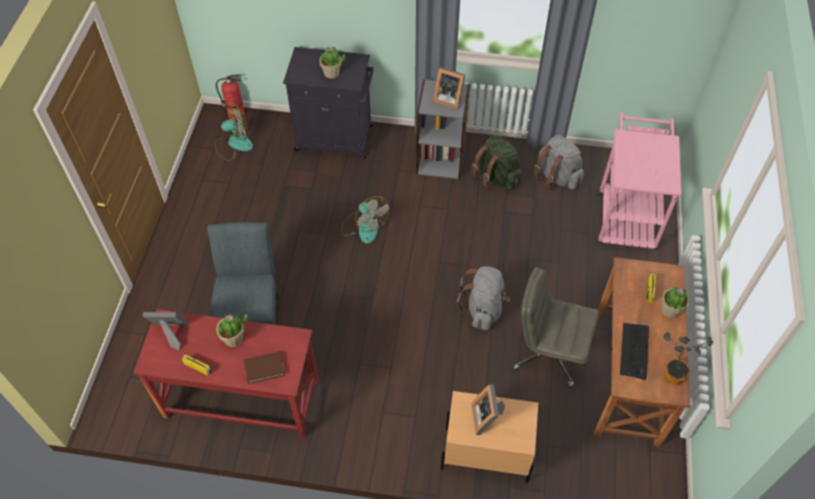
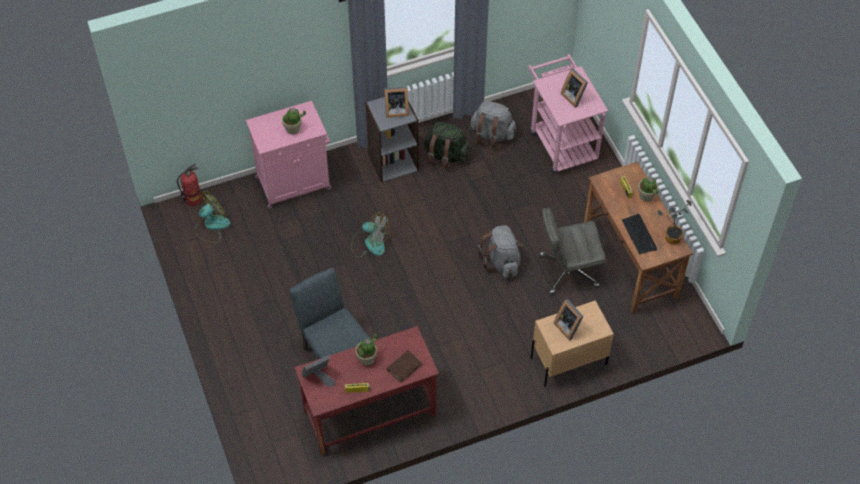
camera: 30 degrees left, 0 degrees up
black cabinet [283,47,374,159] -> pink cabinet [246,101,332,208]
none -> picture frame [561,69,588,108]

